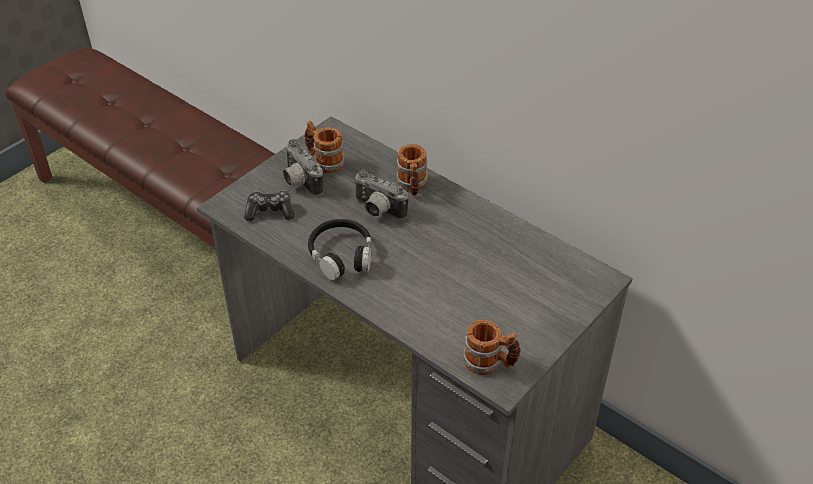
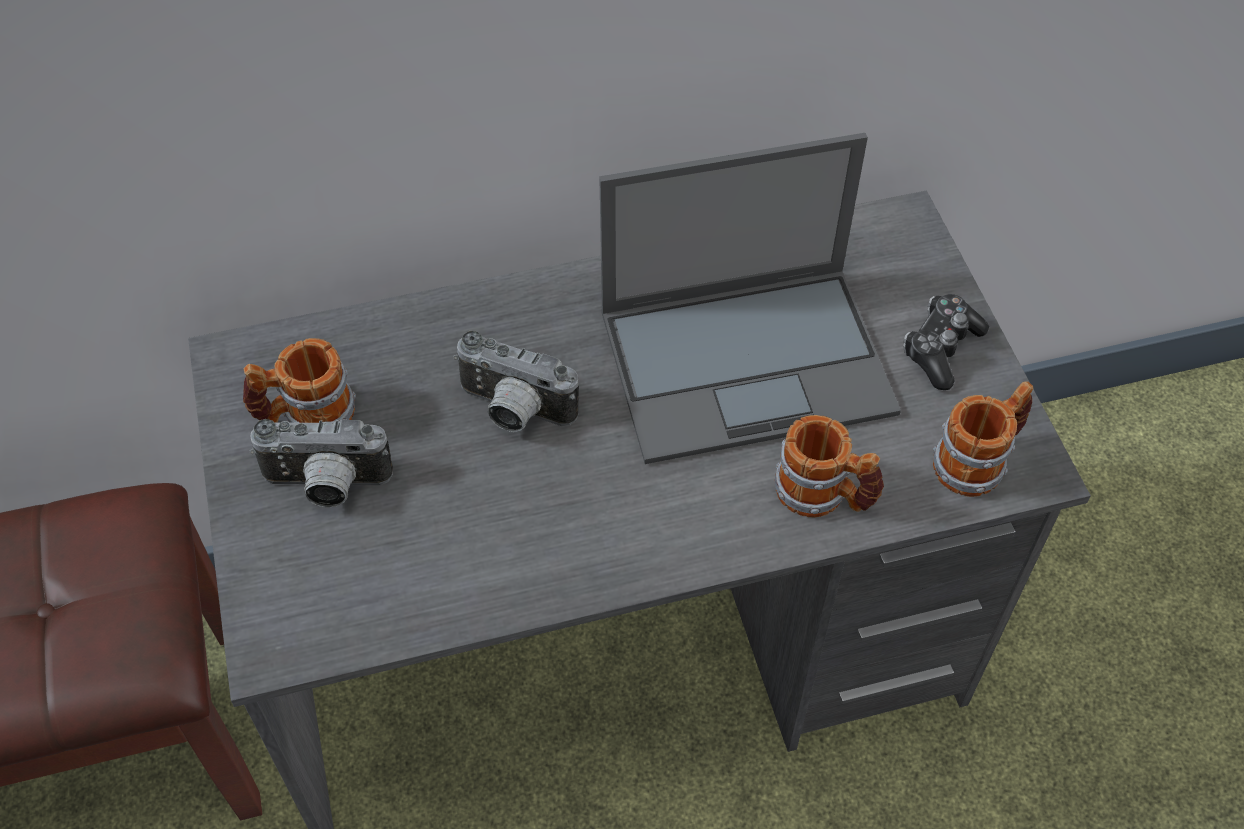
camera: 55 degrees left, 10 degrees up
game controller [244,191,294,221] -> game controller moved to [903,294,989,390]
black headphones [308,219,371,280] -> none
camera [353,169,409,220] -> camera turned 45 degrees clockwise [453,331,579,432]
mug [396,144,428,196] -> mug moved to [775,415,884,517]
none -> laptop [599,133,901,464]

